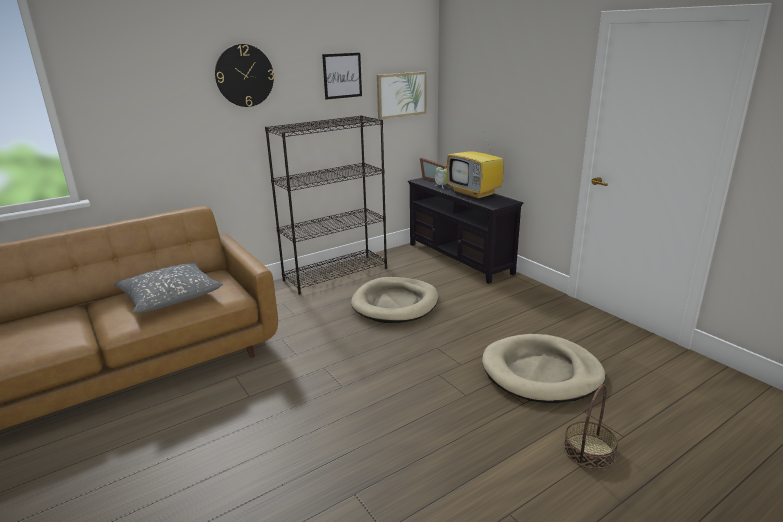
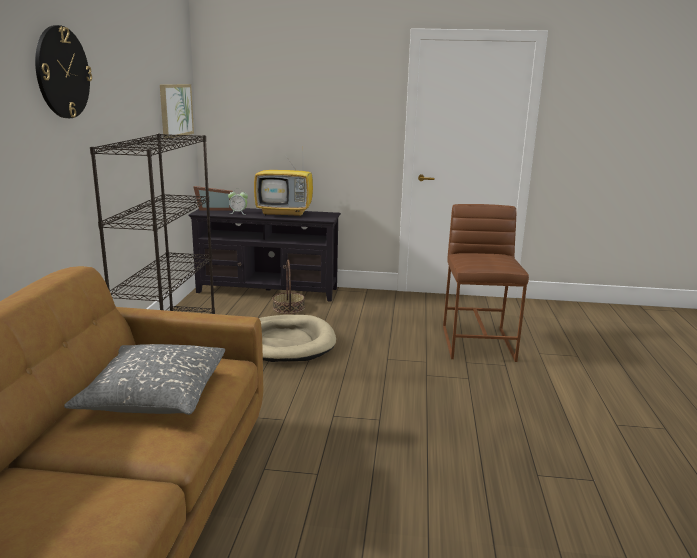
camera: 50 degrees left, 5 degrees down
picture [322,53,362,100] -> none
beige dog bed [482,334,605,403] -> brown stool [443,204,529,362]
basket [564,384,618,469] -> basket moved to [273,260,305,314]

